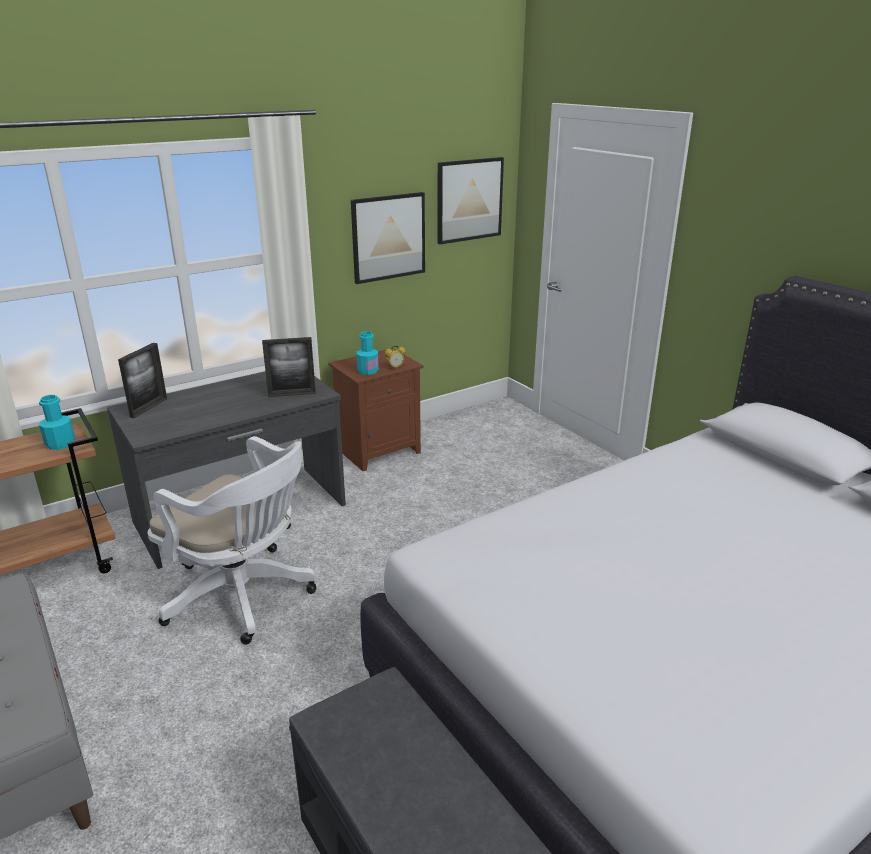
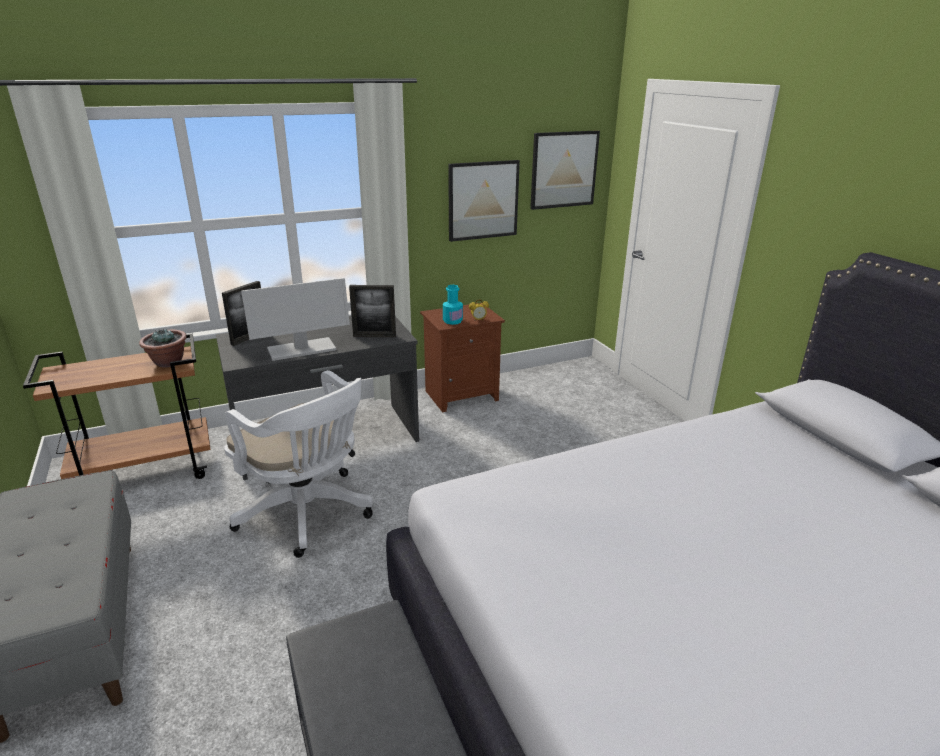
camera: 10 degrees right, 0 degrees up
turquoise bottle [39,395,75,450] -> potted plant [139,329,187,367]
none -> monitor [241,278,350,361]

